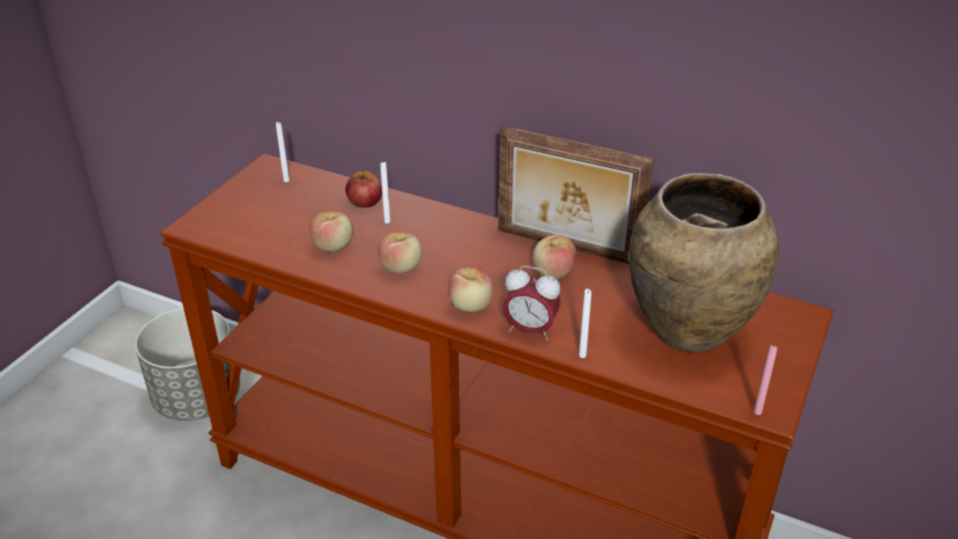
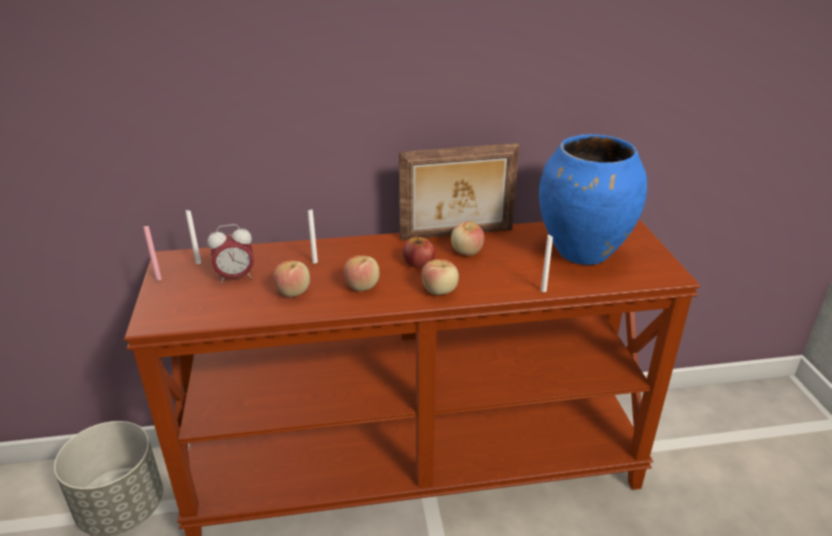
camera: 35 degrees left, 5 degrees down
apple [346,170,382,208] -> apple moved to [403,235,435,268]
alarm clock [503,266,561,340] -> alarm clock moved to [207,224,254,284]
brown vase [629,173,779,352] -> blue vase [539,134,647,265]
pink candle [754,346,777,415] -> pink candle moved to [143,224,162,281]

